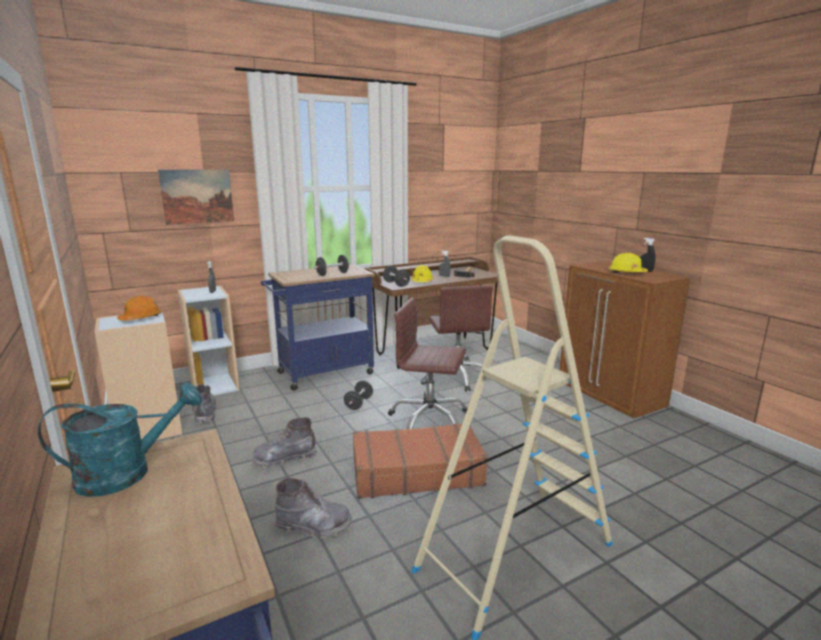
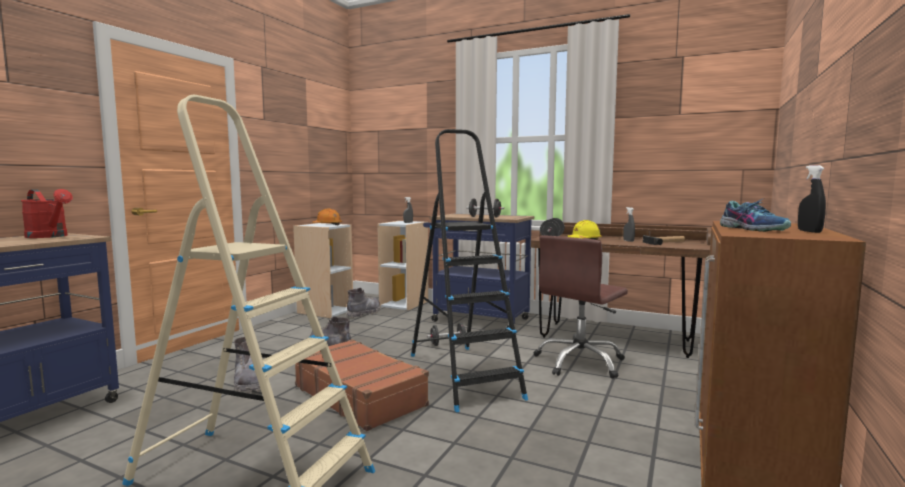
camera: 55 degrees right, 10 degrees down
turquoise watering can [38,382,203,497] -> red watering can [21,189,73,238]
picture [158,169,234,225] -> none
brown office chair [388,298,468,429] -> black step ladder [411,129,528,412]
yellow hard hat [609,253,648,273] -> shoe [720,198,791,232]

